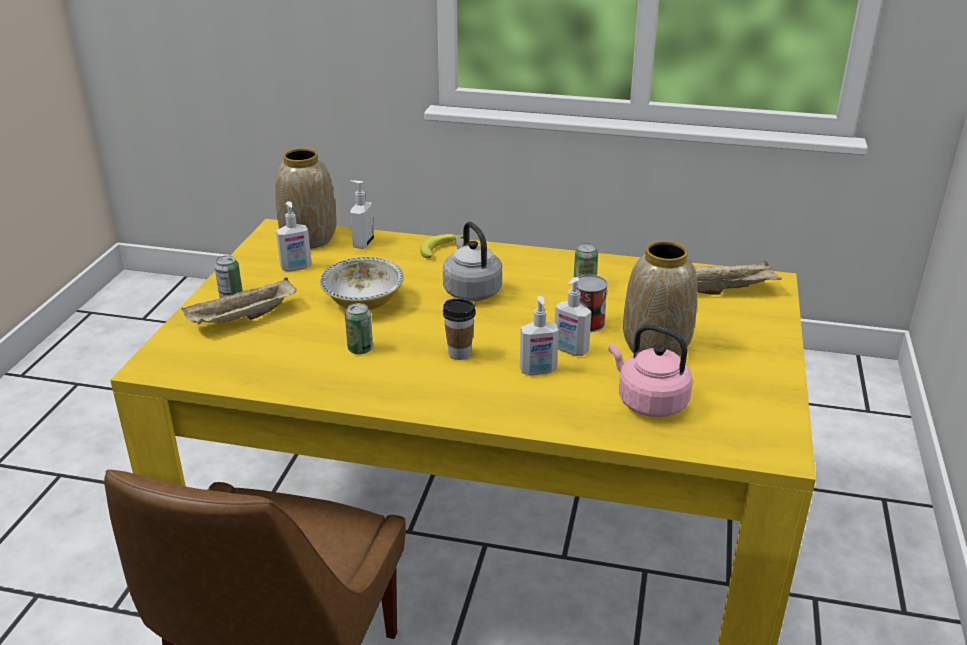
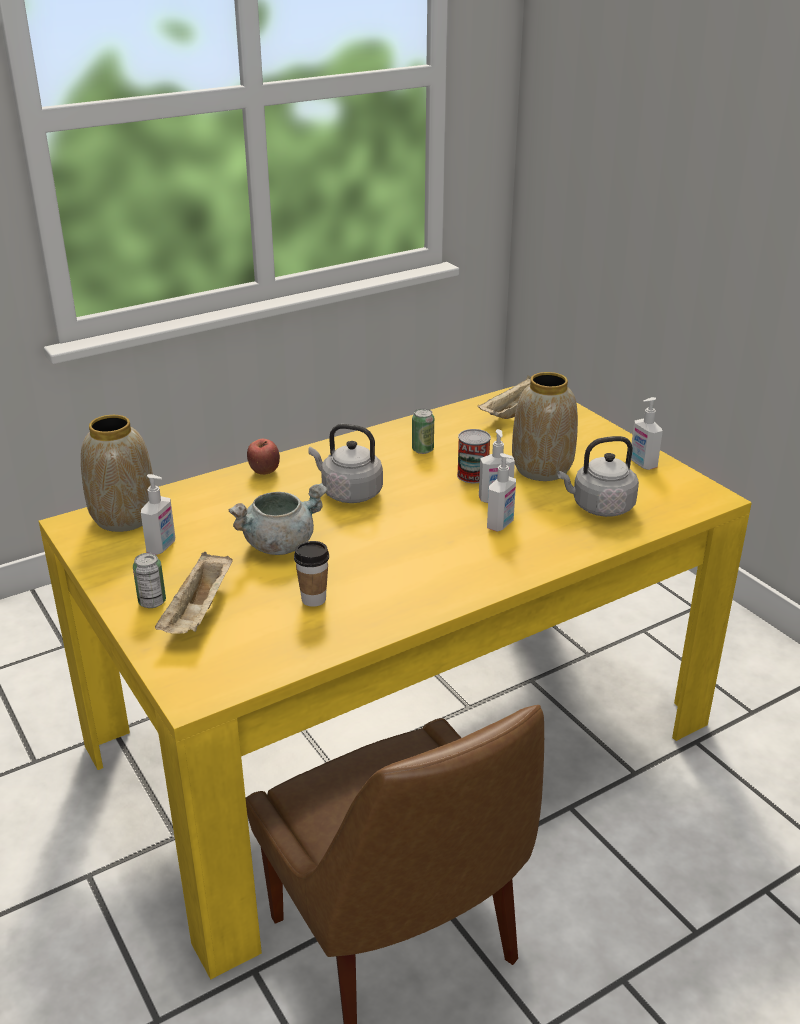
camera: 45 degrees left, 0 degrees up
bowl [320,257,404,310] -> grey cooking pot [228,483,328,555]
can [345,303,373,355] -> none
soap dispenser [350,180,374,249] -> soap dispenser moved to [631,397,663,470]
banana [420,234,463,258] -> apple [247,439,280,475]
cup [443,299,476,360] -> cup moved to [294,541,329,607]
pink kettle [609,324,693,417] -> grey kettle [557,436,639,517]

